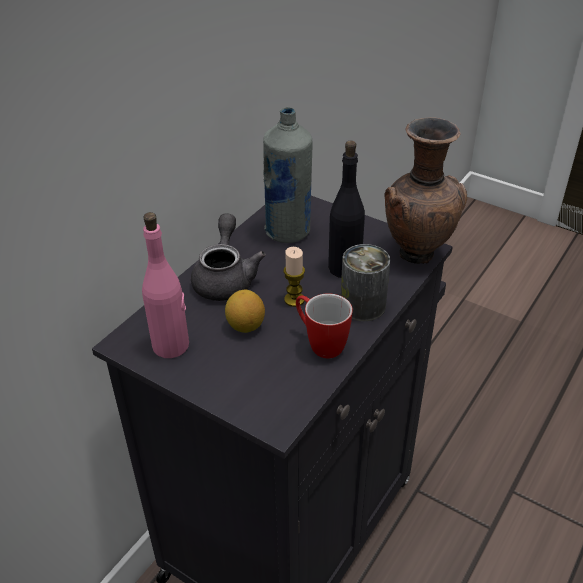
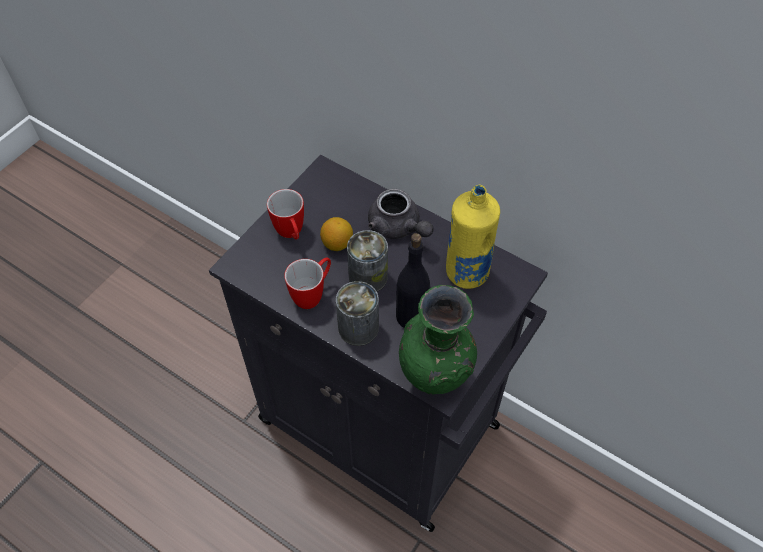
camera: 90 degrees right, 15 degrees up
pink bottle [142,212,189,358] -> none
grey teapot [191,213,266,301] -> grey teapot turned 45 degrees clockwise [368,189,434,239]
grey bottle [263,107,313,243] -> yellow bottle [446,185,500,289]
candle [284,247,305,307] -> can [347,230,388,291]
brown vase [385,117,467,264] -> green vase [399,285,477,395]
none -> mug [267,189,304,239]

